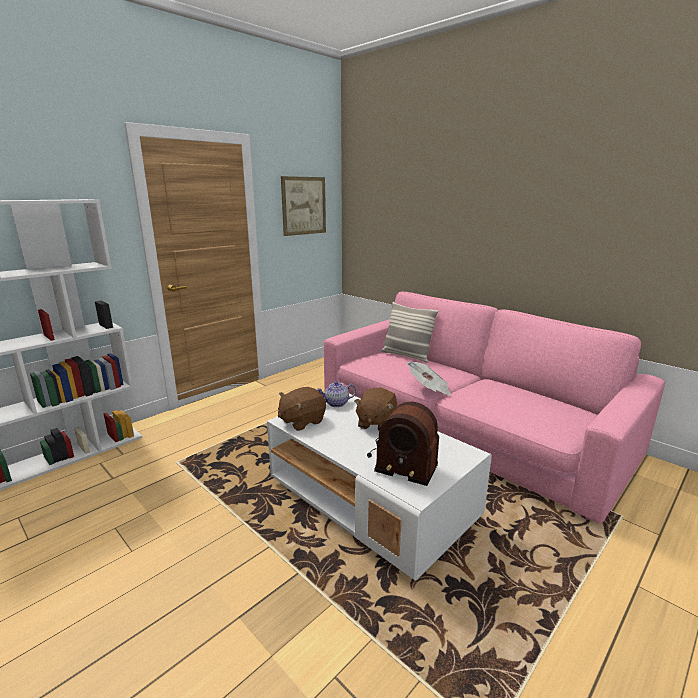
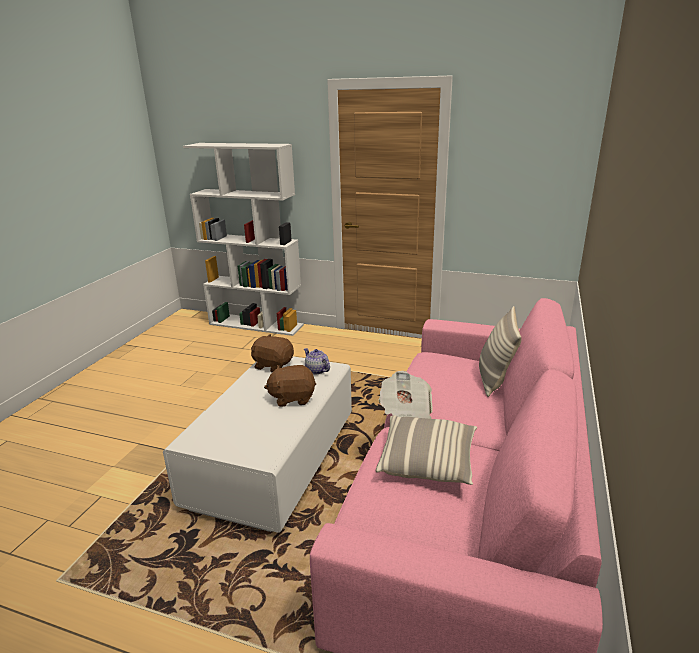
camera: 65 degrees right, 5 degrees up
picture [281,176,326,236] -> none
radio [367,402,439,486] -> none
none -> pillow [376,415,477,485]

